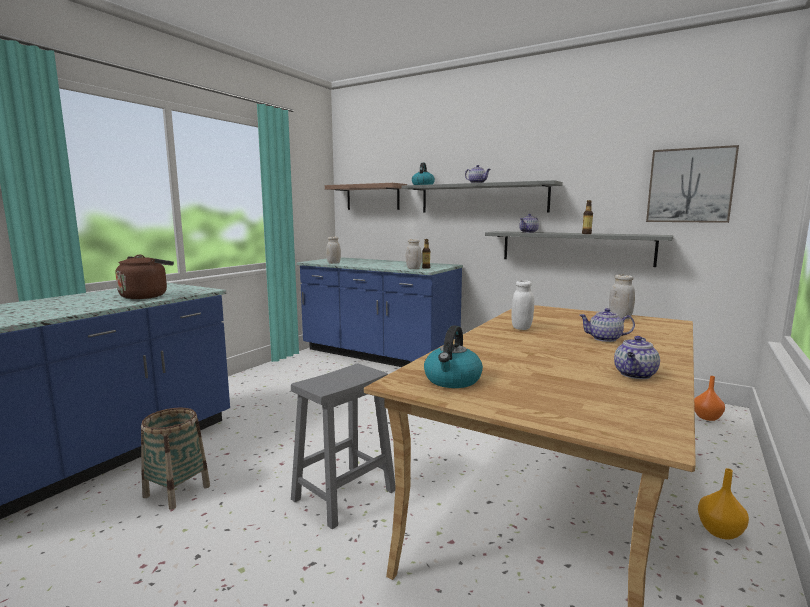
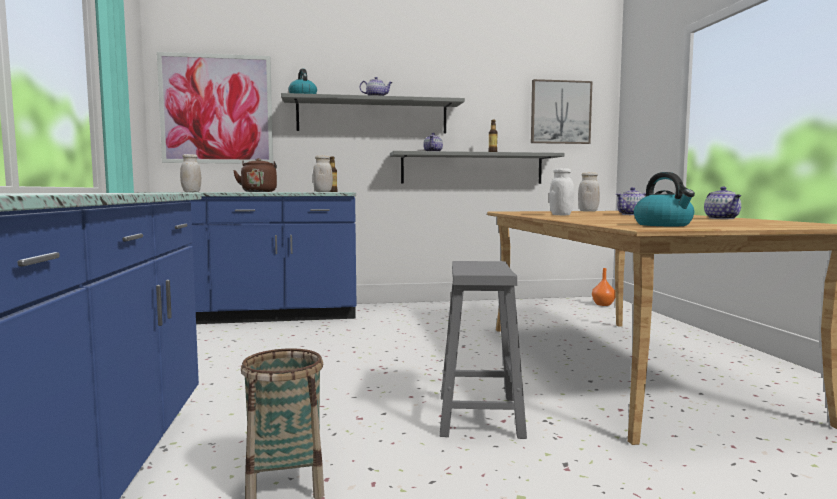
camera: 40 degrees left, 5 degrees down
brown kettle [116,255,174,299] -> brown kettle moved to [233,158,277,192]
shelf [325,183,407,210] -> picture [157,52,273,164]
orange vase [698,468,749,540] -> none

